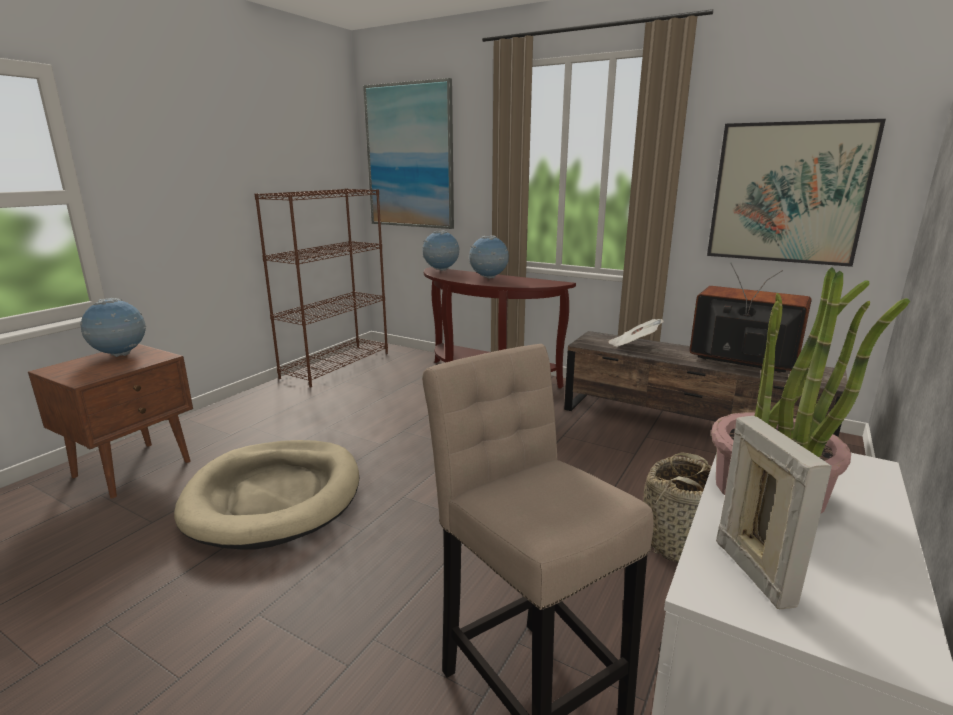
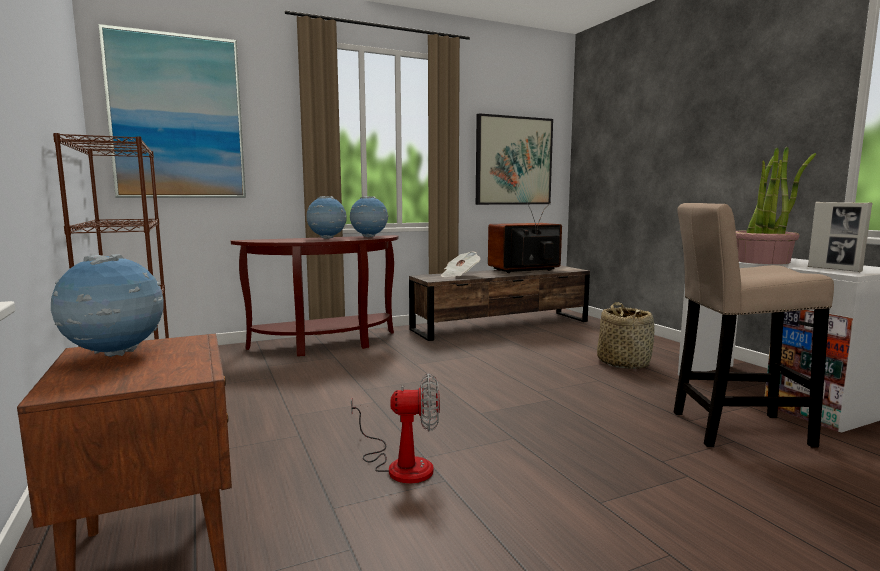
camera: 55 degrees left, 10 degrees down
beige dog bed [174,440,359,550] -> fan [351,373,440,483]
globe [422,230,460,271] -> globe moved to [350,196,389,237]
picture frame [716,416,832,609] -> picture frame turned 150 degrees counterclockwise [808,202,873,272]

